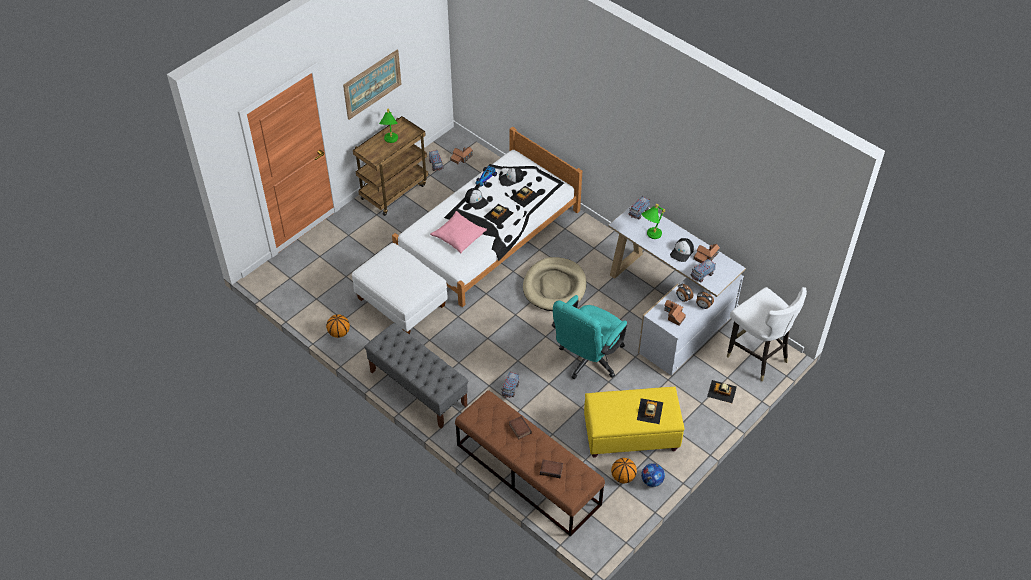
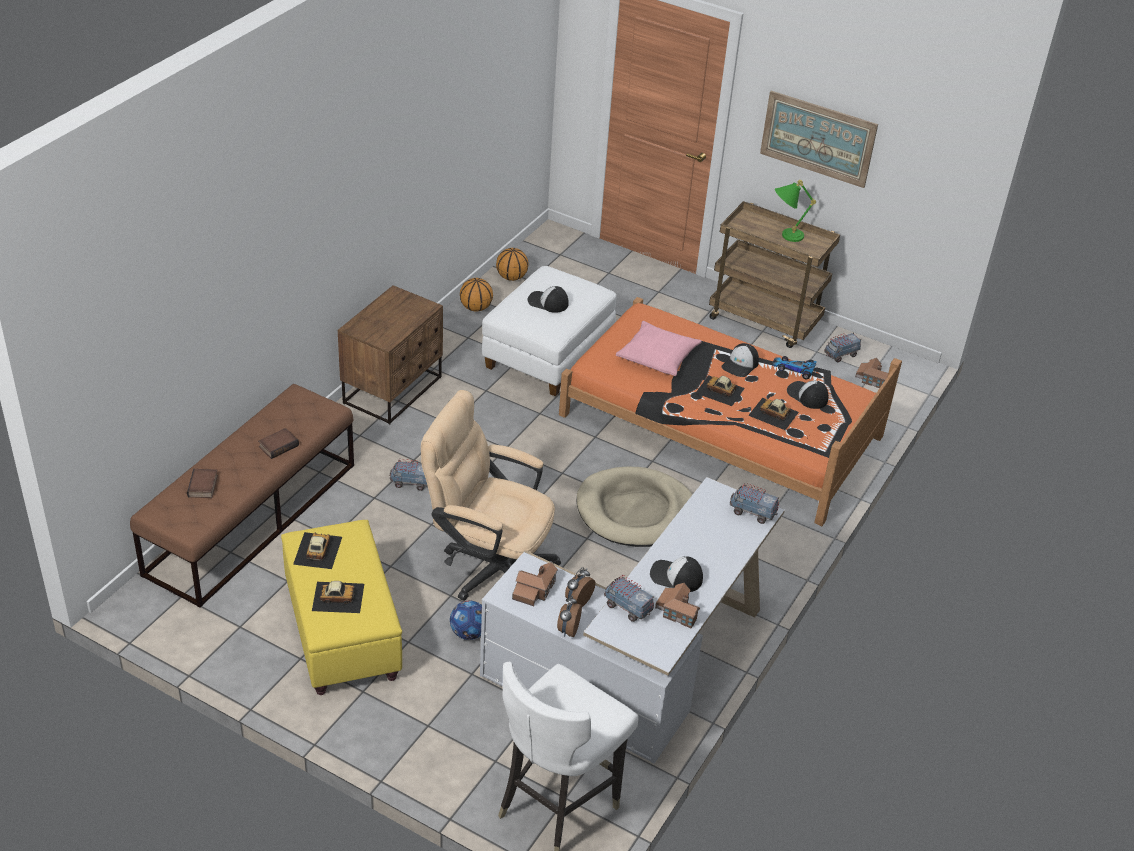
camera: 75 degrees right, 10 degrees down
grey bench [364,323,469,429] -> brown nightstand [338,285,443,424]
white bed [392,127,582,307] -> orange bed [559,297,902,526]
turquoise office chair [552,295,627,380] -> beige office chair [421,390,561,601]
basketball [611,458,637,484] -> basketball moved to [496,248,529,281]
green table lamp [641,204,665,239] -> none
football [641,463,665,487] -> football moved to [450,601,482,640]
toy car [707,380,737,403] -> toy car moved to [293,532,342,569]
none -> cap [527,286,568,313]

